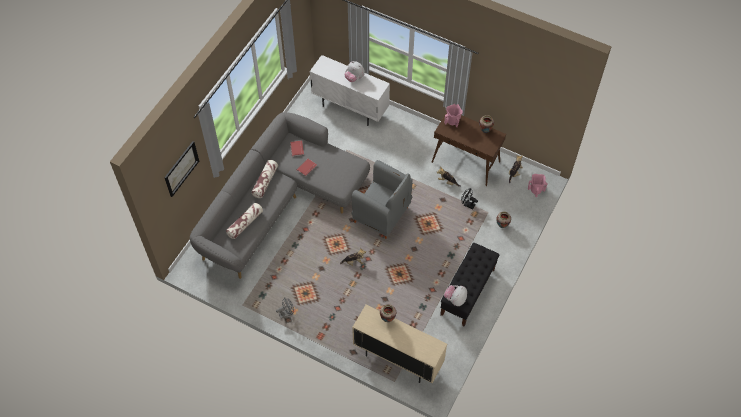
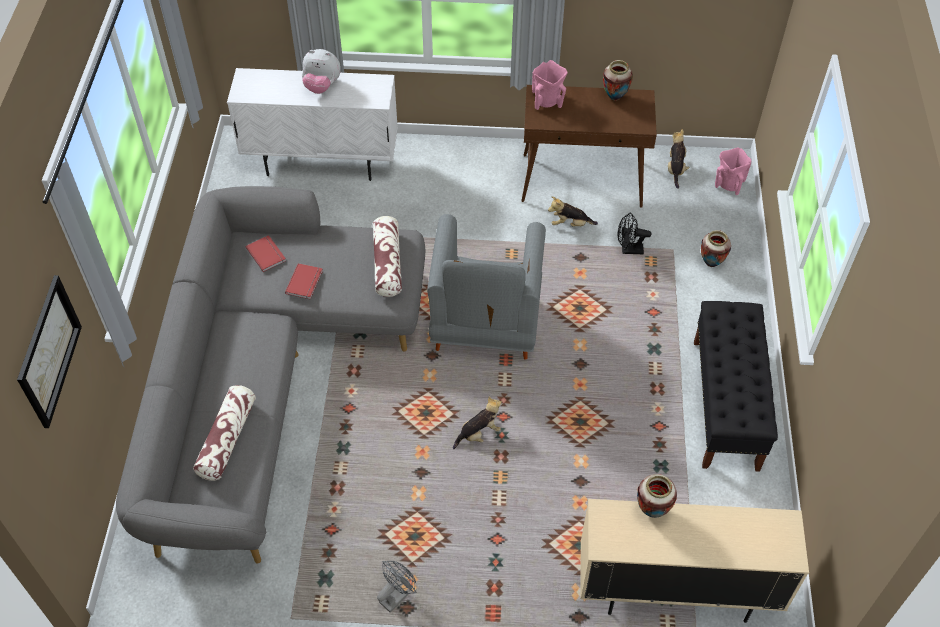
camera: 25 degrees left, 5 degrees down
pillow [251,160,278,198] -> pillow moved to [373,216,402,297]
grey armchair [351,160,413,239] -> grey armchair turned 90 degrees clockwise [427,214,546,360]
plush toy [444,285,467,306] -> none

